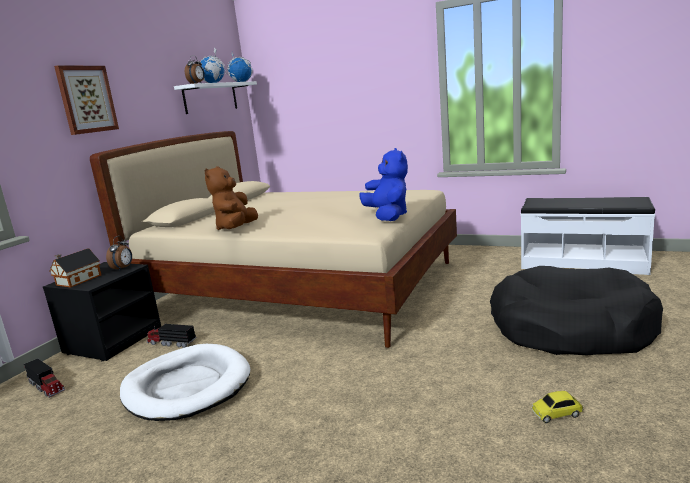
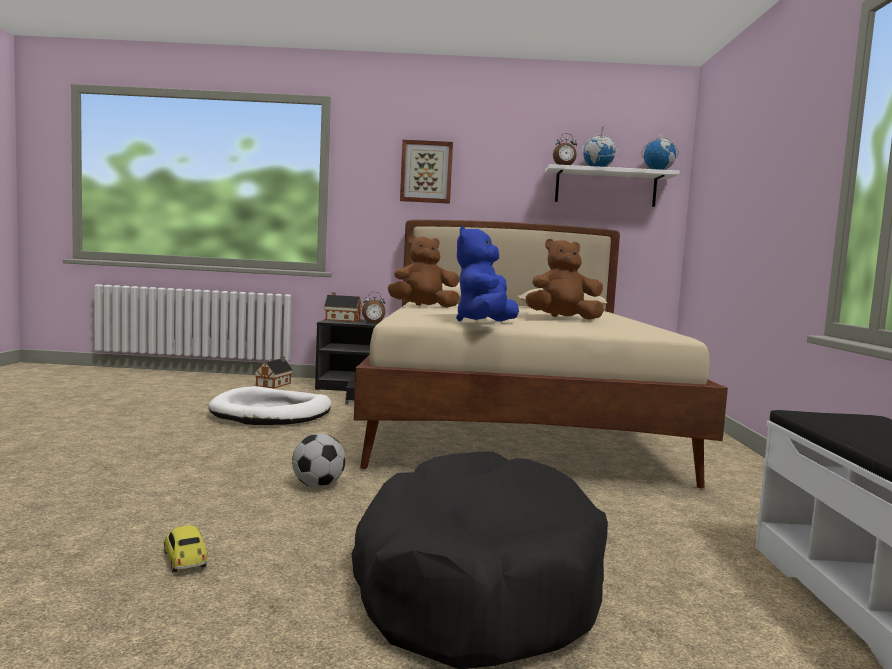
camera: 65 degrees right, 10 degrees down
toy truck [24,359,65,398] -> toy house [254,356,293,388]
blue plush toy [359,148,408,221] -> blue plush toy turned 150 degrees clockwise [456,226,519,321]
none -> football [292,433,346,488]
none -> brown plush toy [526,239,604,320]

